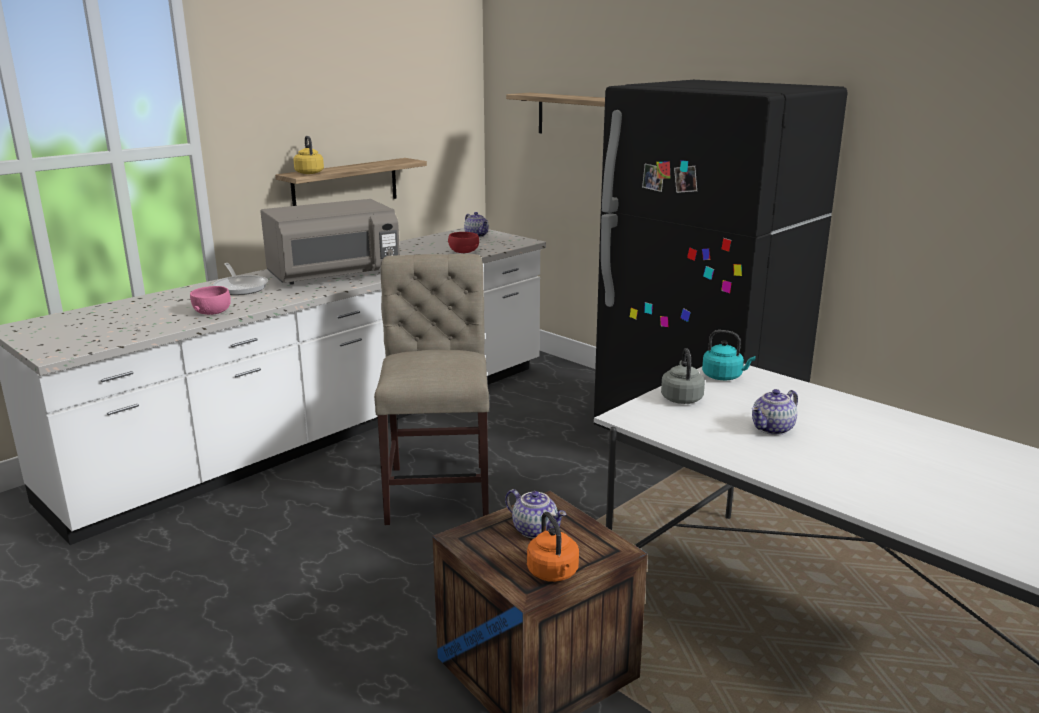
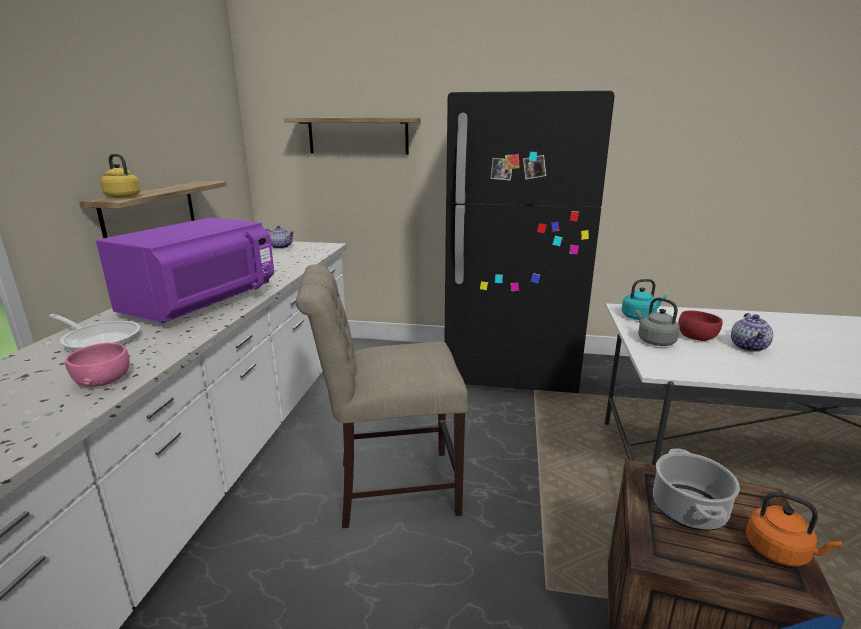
camera: 35 degrees left, 0 degrees up
grey microwave [260,199,400,285] -> purple microwave [96,217,274,323]
beige chair [374,254,489,525] -> beige chair turned 60 degrees counterclockwise [296,264,468,528]
red bowl [448,232,479,253] -> red bowl moved to [678,311,723,341]
teapot [505,489,566,539] -> cooking pot [653,448,740,530]

